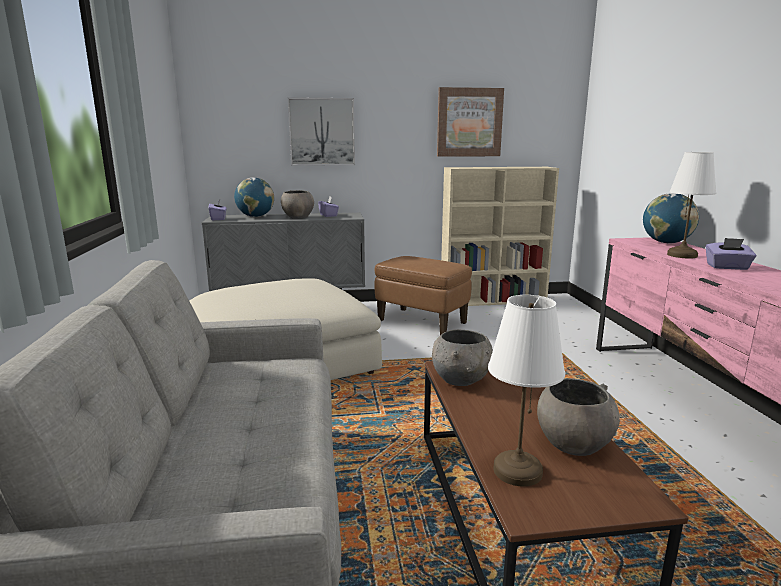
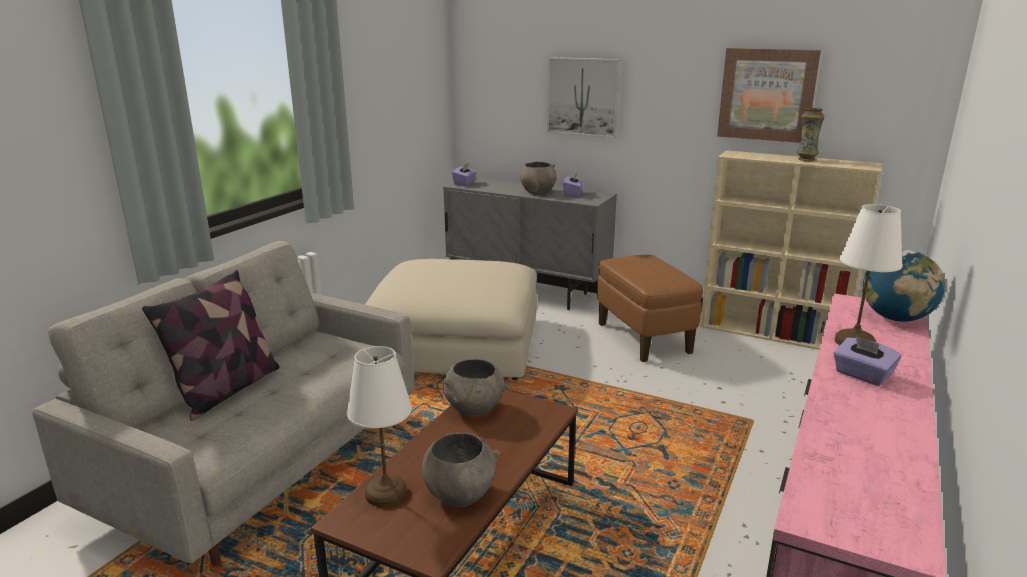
camera: 35 degrees right, 5 degrees up
globe [234,177,274,217] -> none
none -> pillow [142,270,280,421]
none -> vase [797,108,825,161]

